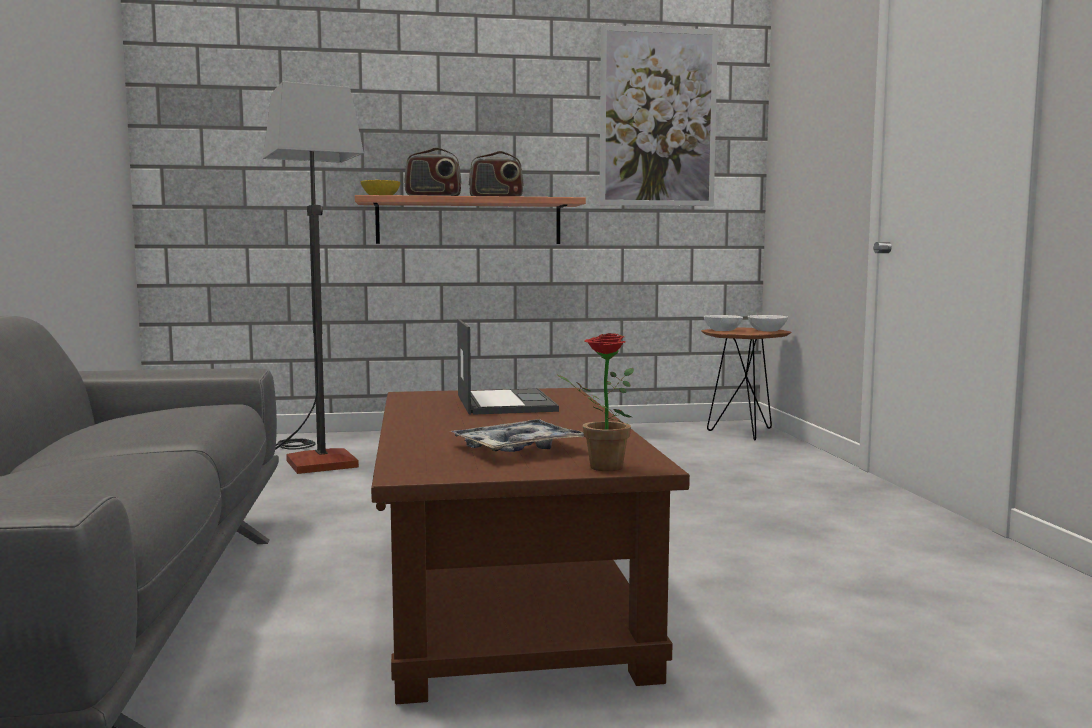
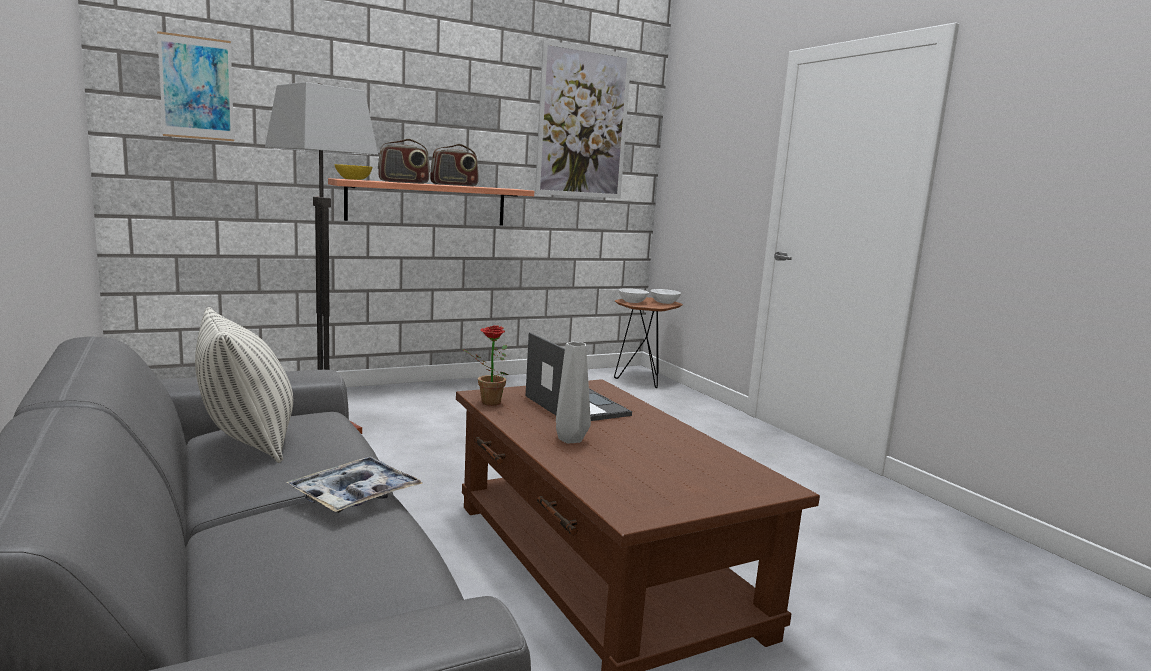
camera: 20 degrees left, 5 degrees up
tray [450,419,584,452] -> tray moved to [286,457,423,513]
potted plant [556,333,634,471] -> potted plant moved to [462,325,508,406]
none -> picture [157,31,234,141]
none -> pillow [195,307,293,463]
none -> grey vase [556,342,591,443]

